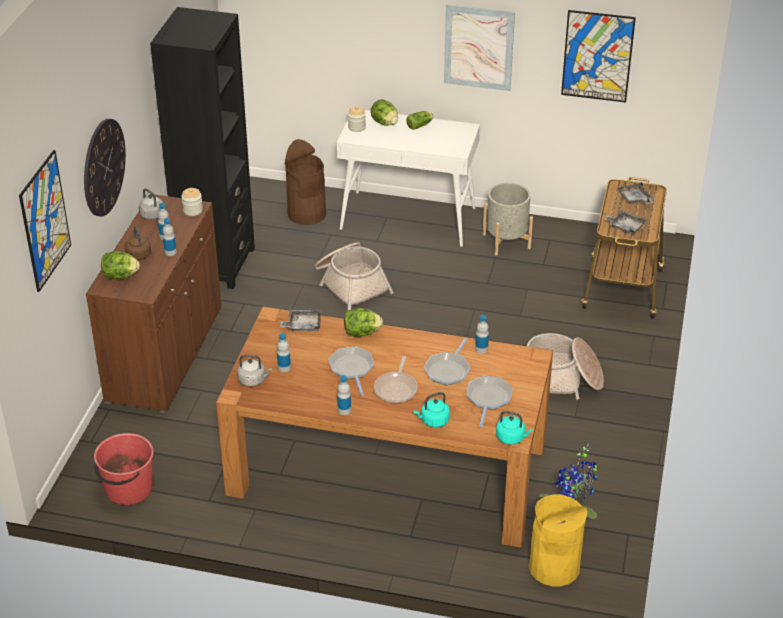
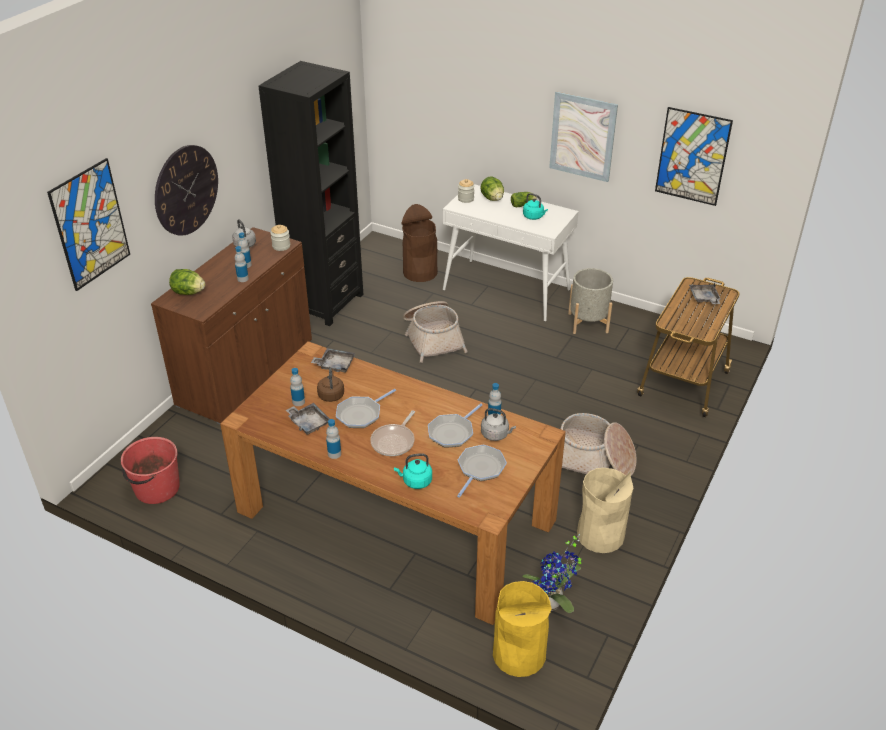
camera: 15 degrees right, 0 degrees up
brown kettle [125,227,151,260] -> brown kettle moved to [317,367,344,402]
grey kettle [237,354,272,386] -> grey kettle moved to [481,408,516,441]
frying pan [329,346,374,396] -> frying pan turned 135 degrees counterclockwise [336,389,396,428]
lettuce [344,308,383,337] -> none
turquoise kettle [496,411,533,444] -> turquoise kettle moved to [523,193,548,220]
grey tray [604,210,647,235] -> grey tray moved to [286,403,330,435]
none -> beige trash can [577,468,633,553]

